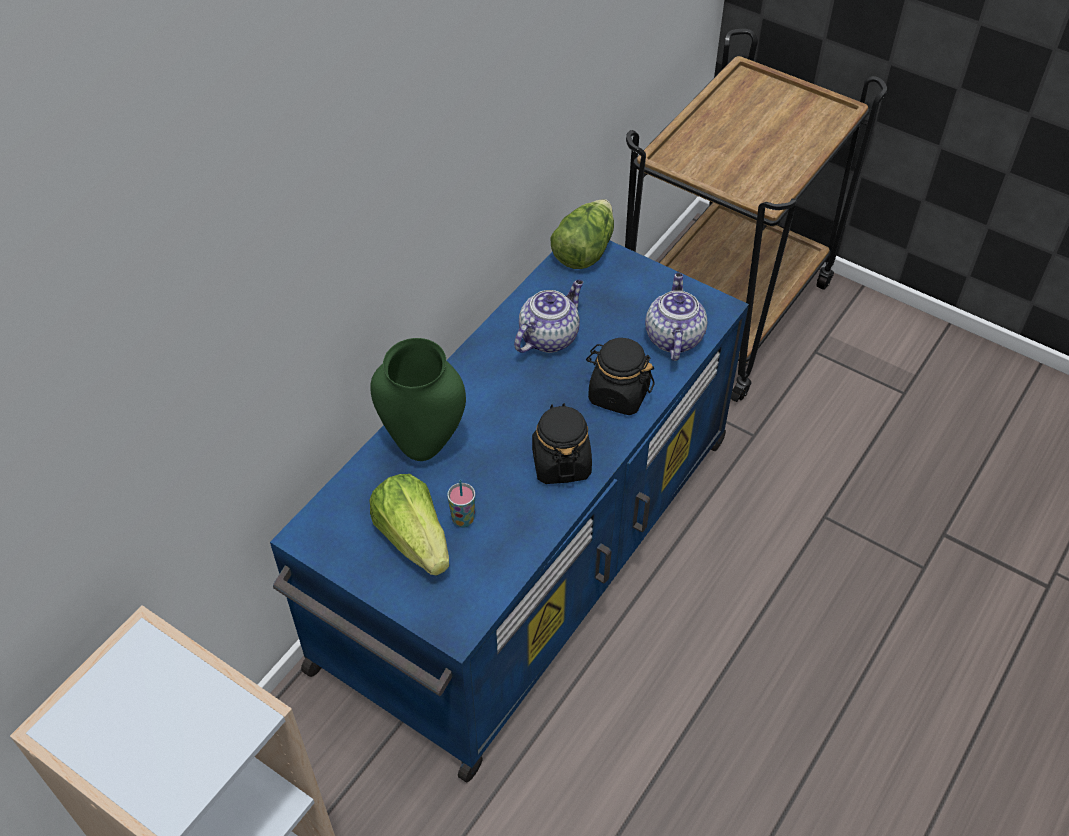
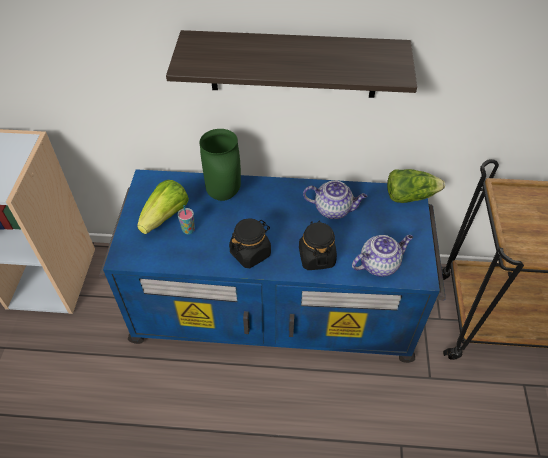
camera: 60 degrees right, 0 degrees up
none -> shelf [166,30,417,98]

